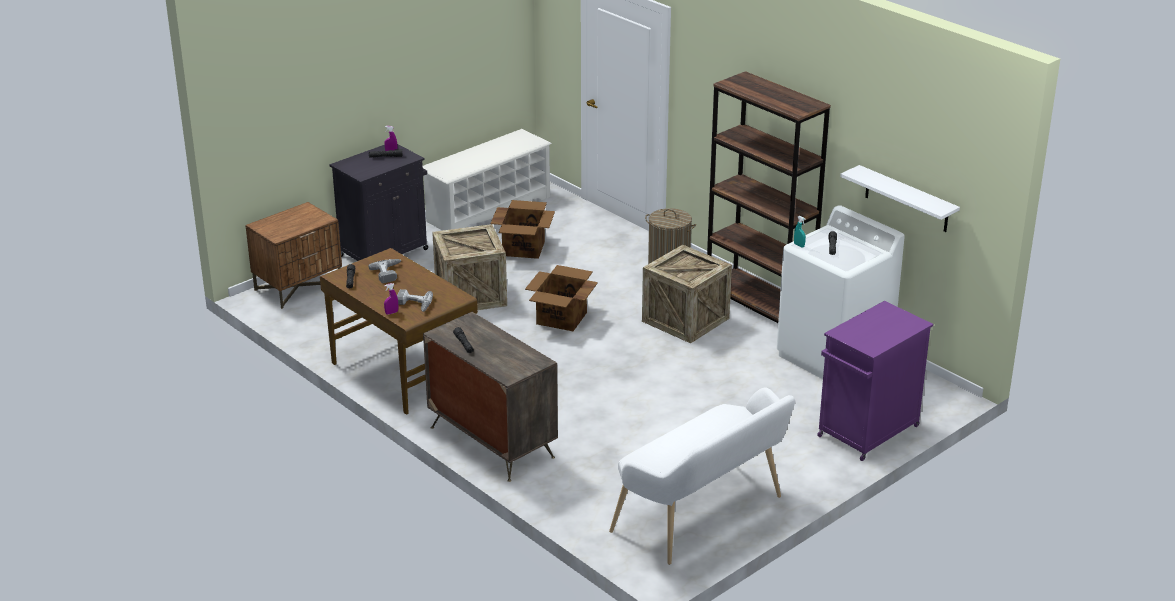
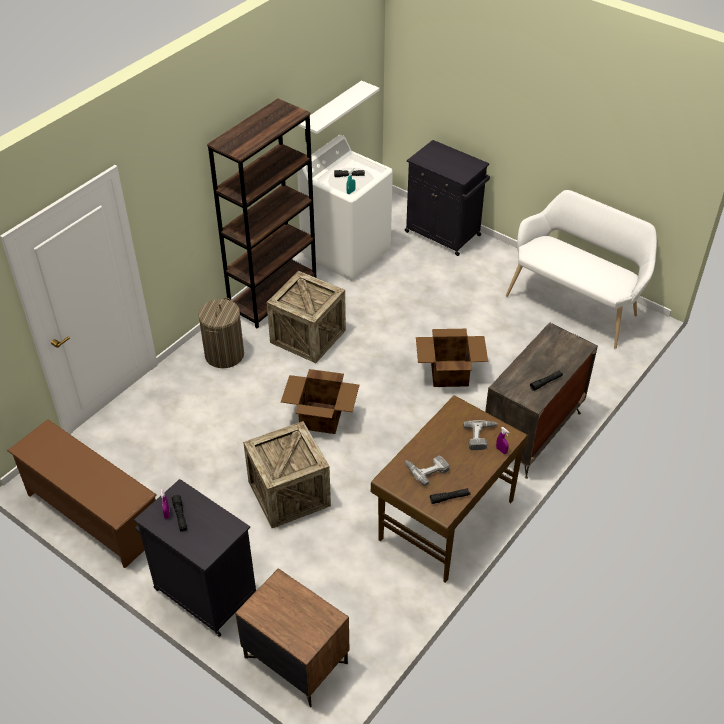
camera: 100 degrees left, 15 degrees up
white shoe rack [423,129,552,231] -> brown shoe rack [7,419,157,568]
cardboard box [490,200,555,259] -> cardboard box moved to [416,329,488,387]
purple cabinet [817,301,933,461] -> black cabinet [405,140,490,256]

